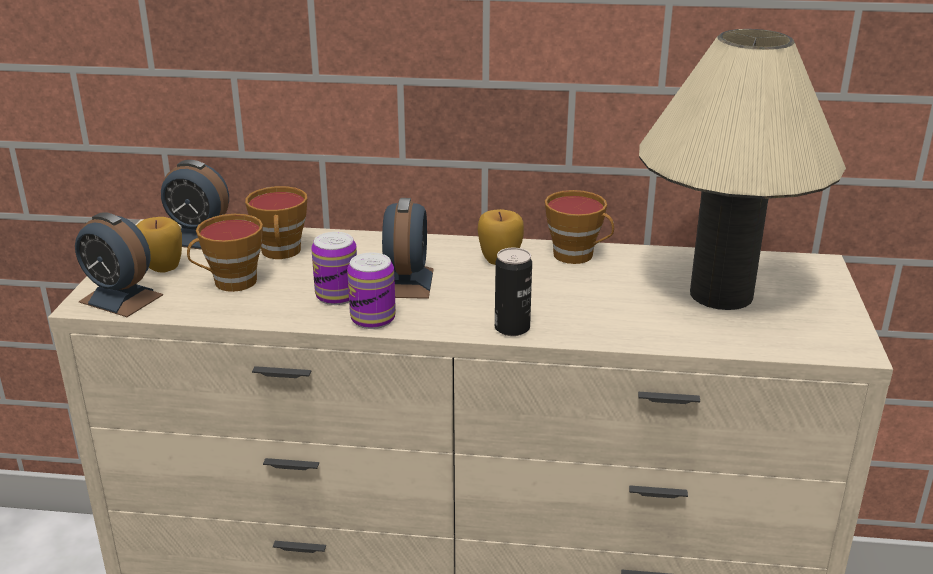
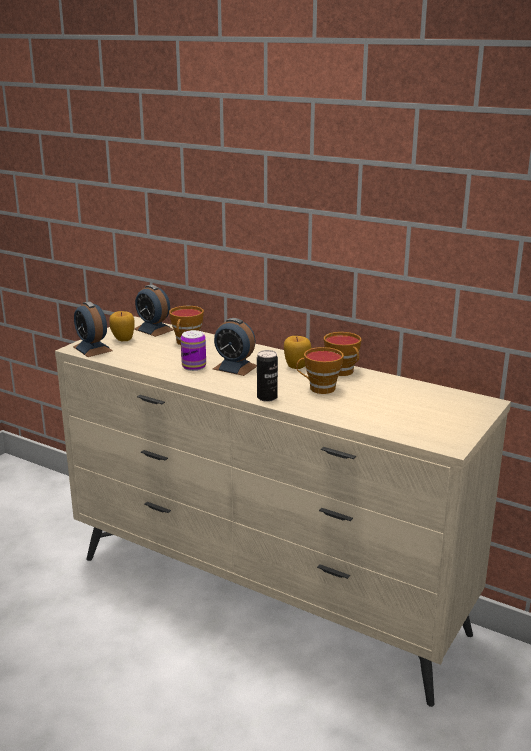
camera: 25 degrees right, 5 degrees down
cup [187,214,263,292] -> cup moved to [296,347,344,394]
can [347,253,396,329] -> none
alarm clock [382,198,434,299] -> alarm clock turned 90 degrees clockwise [213,318,257,376]
beige table lamp [639,29,846,310] -> none

